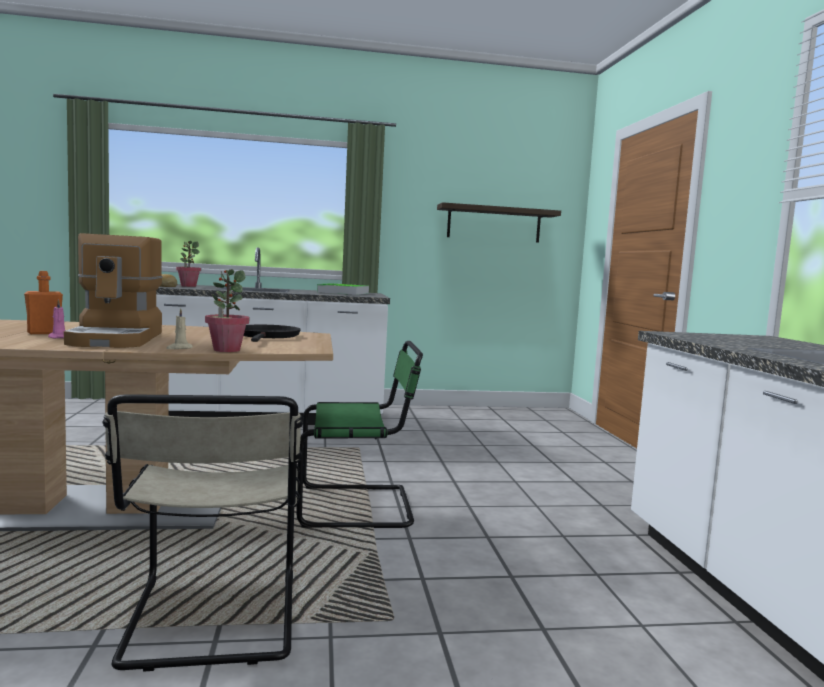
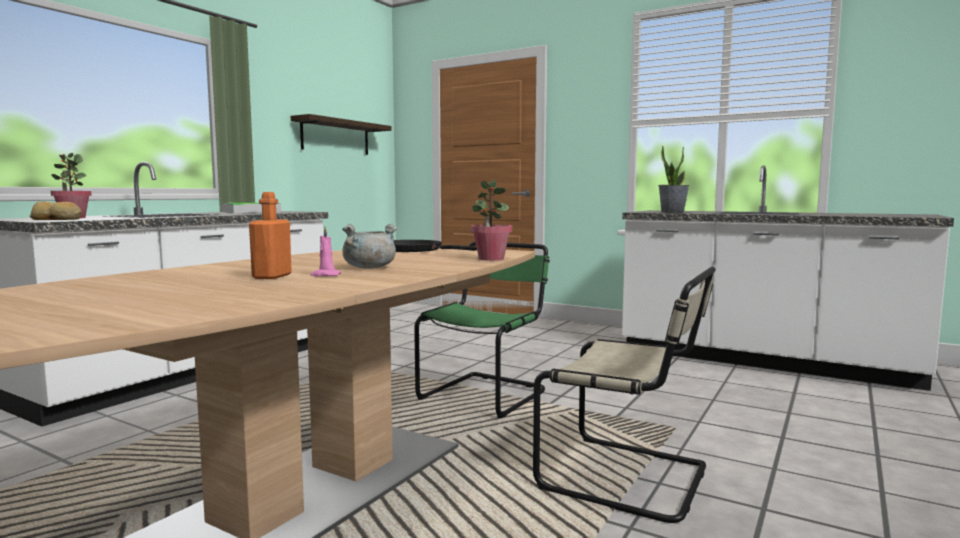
camera: 50 degrees left, 0 degrees up
coffee machine [64,233,163,348] -> grey cooking pot [342,224,397,269]
beige candle [166,308,193,349] -> none
none -> potted plant [658,145,689,213]

